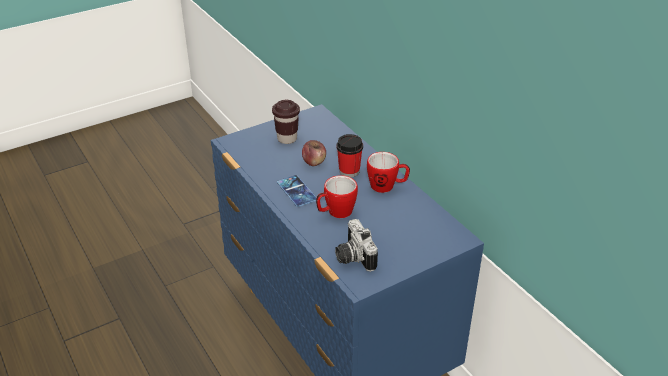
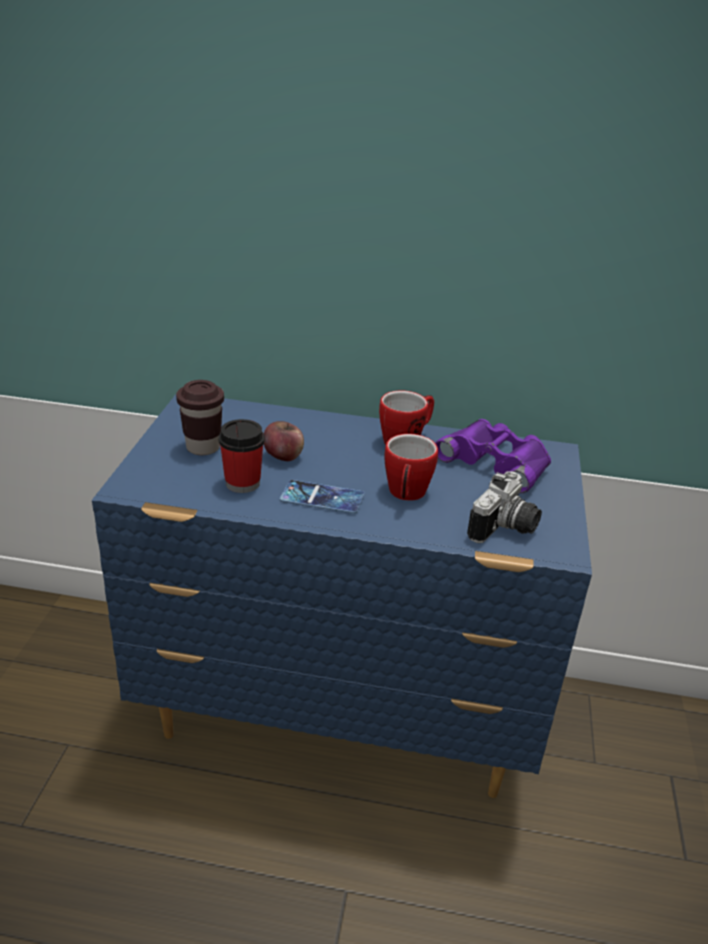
camera: 50 degrees left, 5 degrees down
camera [335,219,378,272] -> camera turned 75 degrees counterclockwise [467,471,542,543]
cup [336,134,363,177] -> cup moved to [219,419,265,493]
none -> purple binoculars [435,419,551,493]

